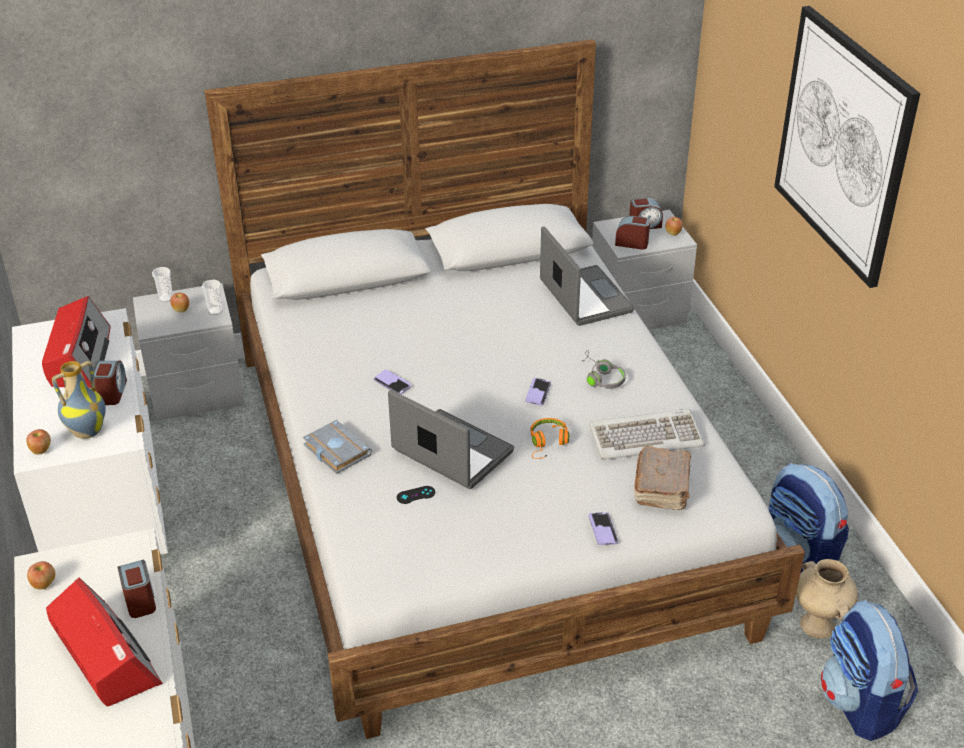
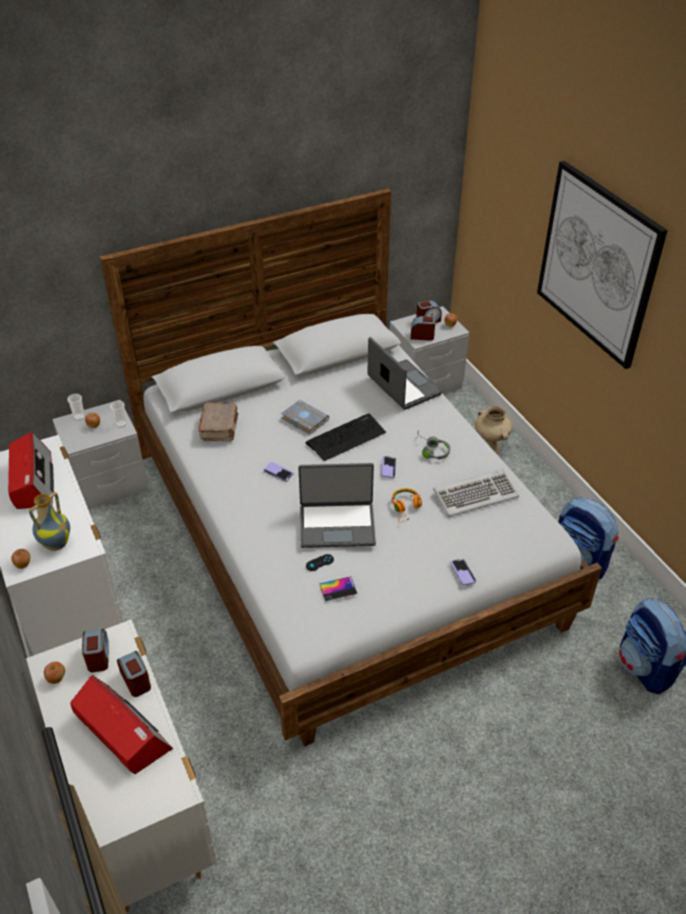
camera: 10 degrees left, 5 degrees up
alarm clock [94,361,127,405] -> alarm clock moved to [82,629,109,672]
grey book [303,420,372,474] -> grey book moved to [281,400,329,434]
laptop [388,390,514,489] -> laptop turned 150 degrees clockwise [298,463,376,548]
brown book [634,446,691,510] -> brown book moved to [198,402,238,442]
beige vase [796,559,858,638] -> beige vase moved to [475,406,512,454]
none -> keyboard [305,413,386,461]
none -> phone [320,576,357,601]

